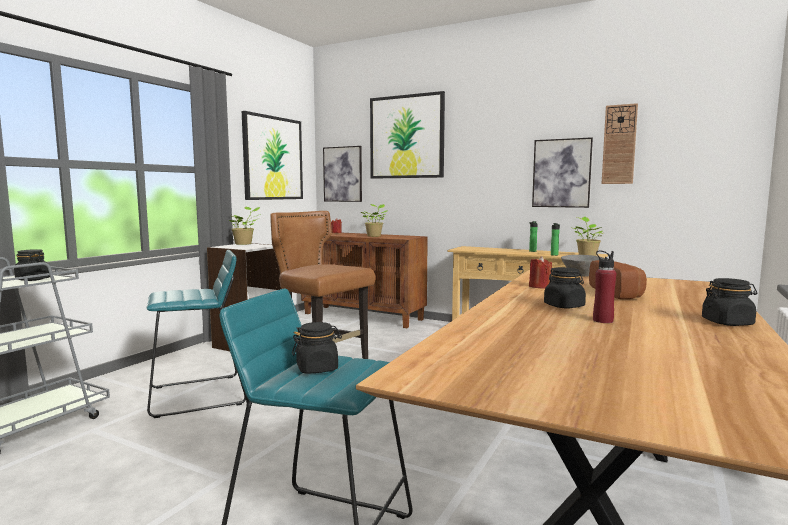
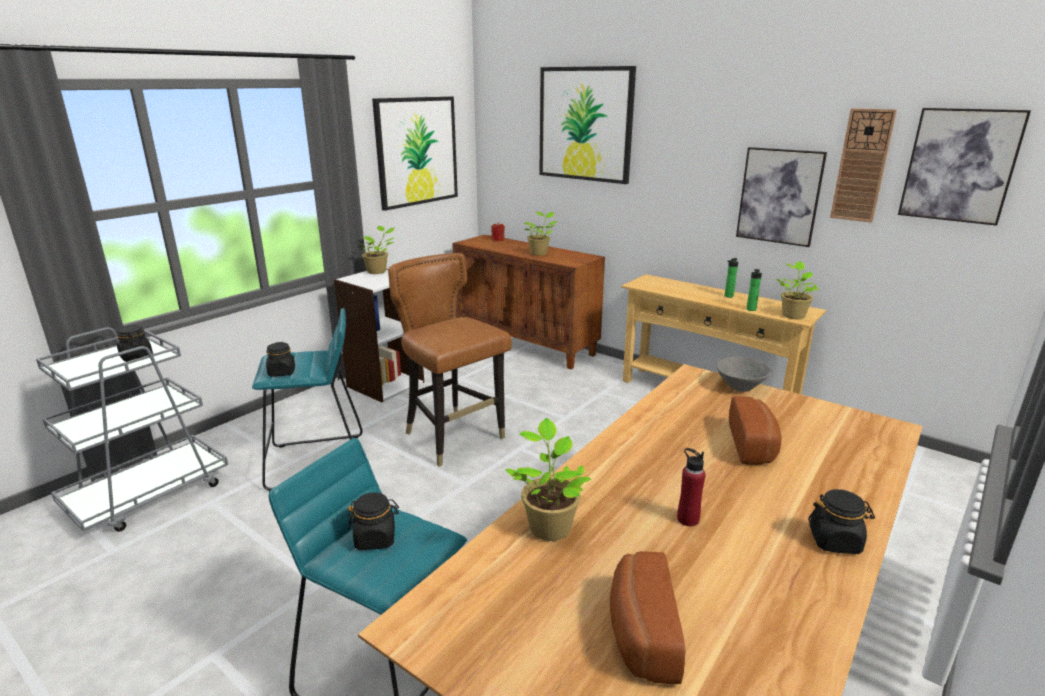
camera: 10 degrees right, 15 degrees up
picture [323,146,362,202] -> picture moved to [898,108,1031,226]
red candle [529,256,552,289] -> none
black jar [544,267,586,308] -> black jar moved to [266,342,295,377]
none -> potted plant [505,418,591,541]
none -> bread [610,551,686,684]

